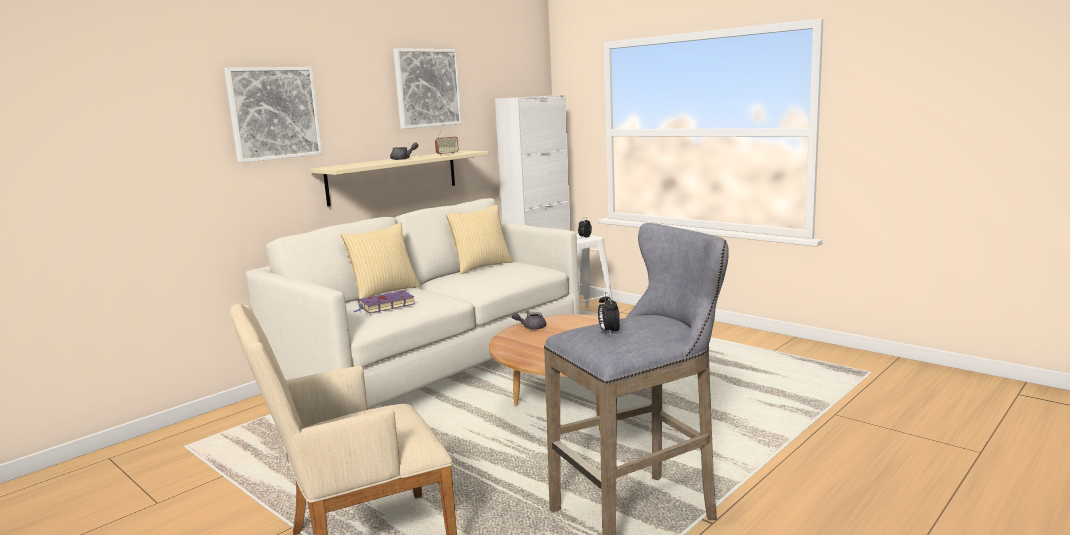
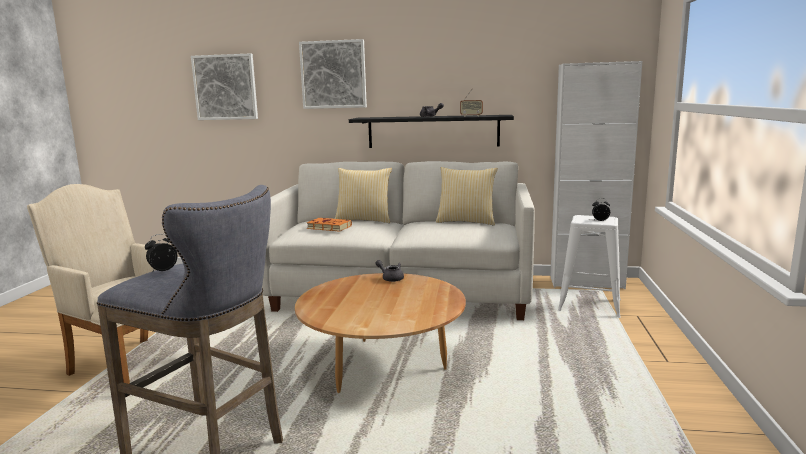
camera: 55 degrees right, 0 degrees up
beige shelf [309,151,489,206] -> black shelf [349,115,514,148]
purple book [354,291,415,313] -> orange book [307,218,352,232]
picture [393,48,462,129] -> picture moved to [191,53,258,120]

